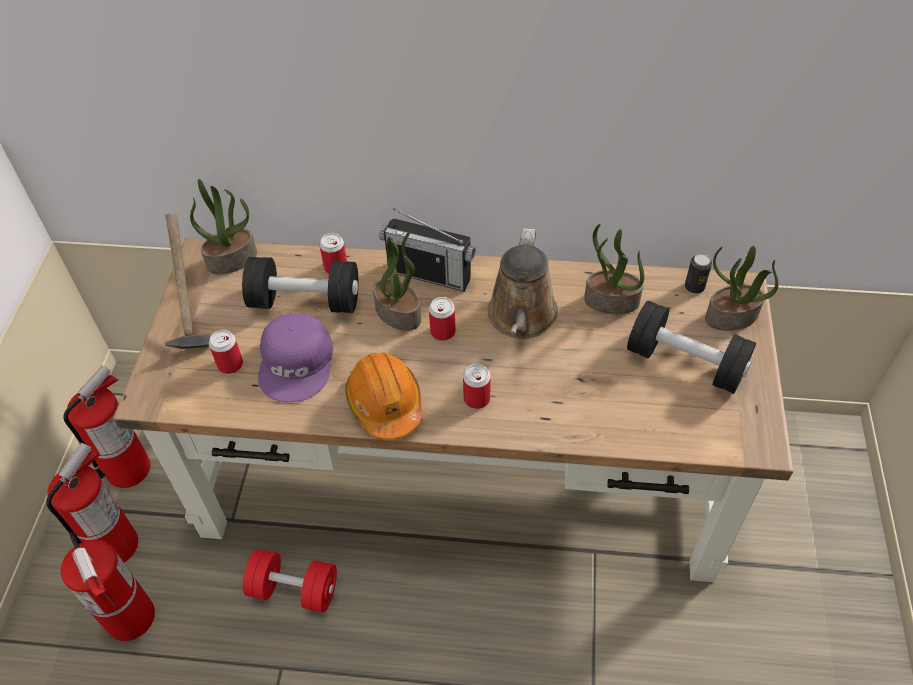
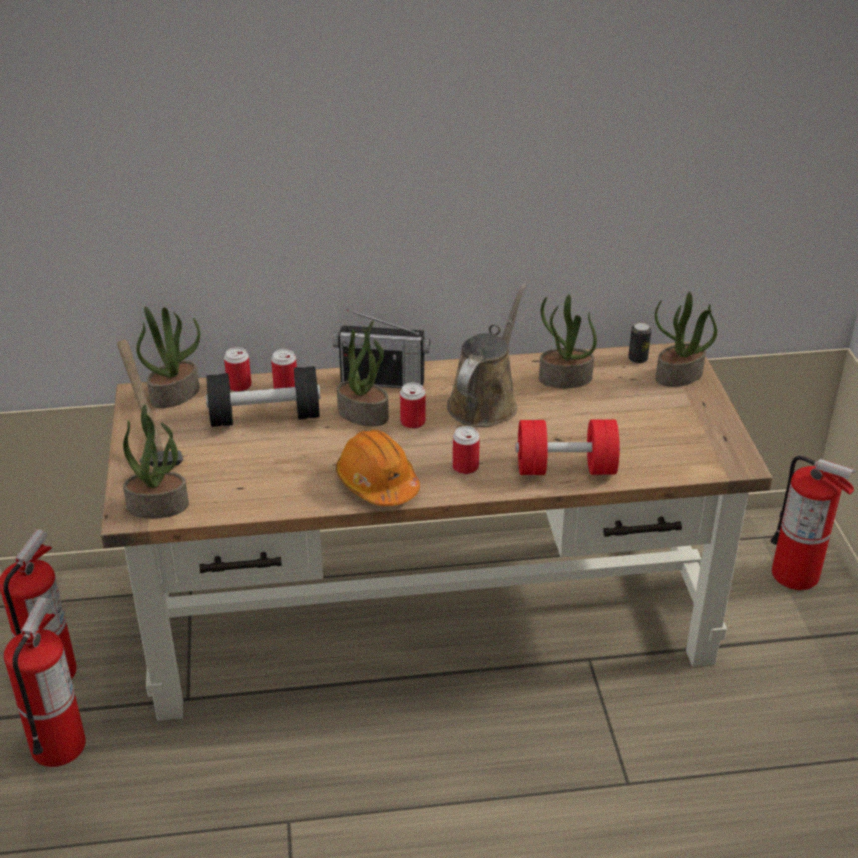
camera: 15 degrees left, 15 degrees down
fire extinguisher [61,532,155,641] -> fire extinguisher moved to [771,456,856,590]
can [209,330,243,374] -> can moved to [224,347,252,392]
red dumbbell [243,549,337,612] -> red dumbbell moved to [515,419,620,475]
purple cap [258,313,333,403] -> none
brown watering can [488,228,558,339] -> brown watering can turned 150 degrees counterclockwise [447,283,527,427]
black dumbbell [627,301,756,394] -> none
none -> potted plant [123,405,189,519]

